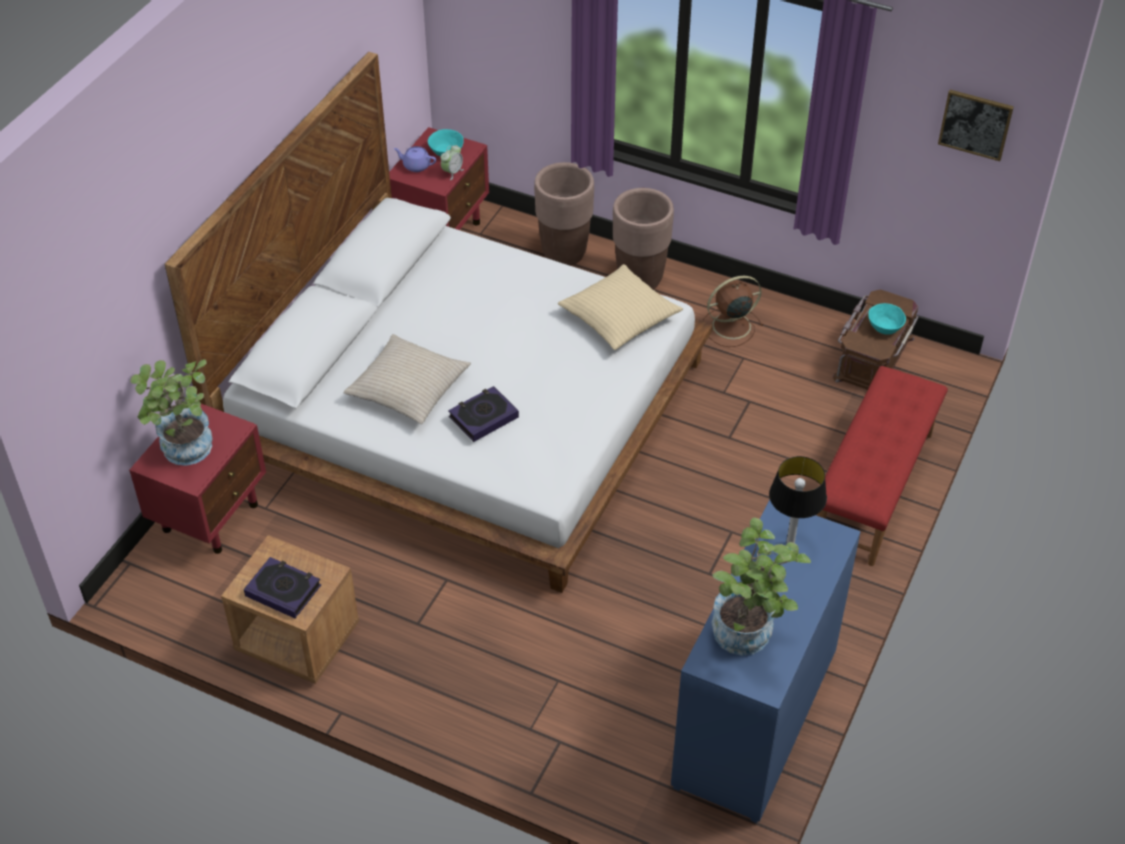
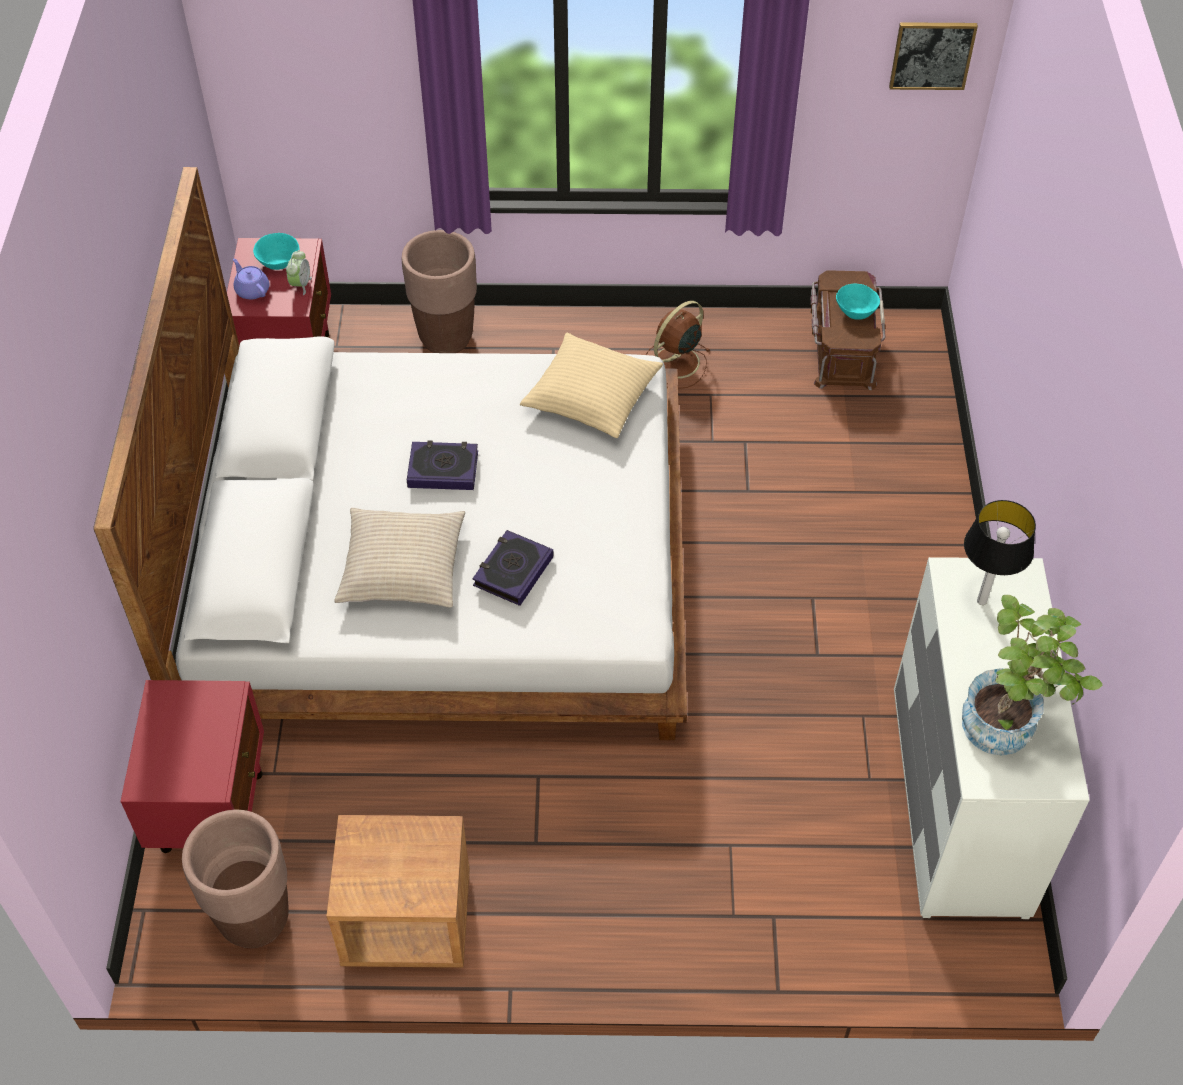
camera: 25 degrees left, 5 degrees up
potted plant [130,360,213,466] -> none
book [244,557,321,618] -> book moved to [407,441,478,490]
purple teapot [393,146,436,172] -> purple teapot turned 60 degrees clockwise [233,258,269,300]
brown planter [613,188,674,289] -> brown planter moved to [182,810,289,949]
blue dresser [671,500,861,823] -> white dresser [894,557,1090,919]
red bench [817,366,948,566] -> none

